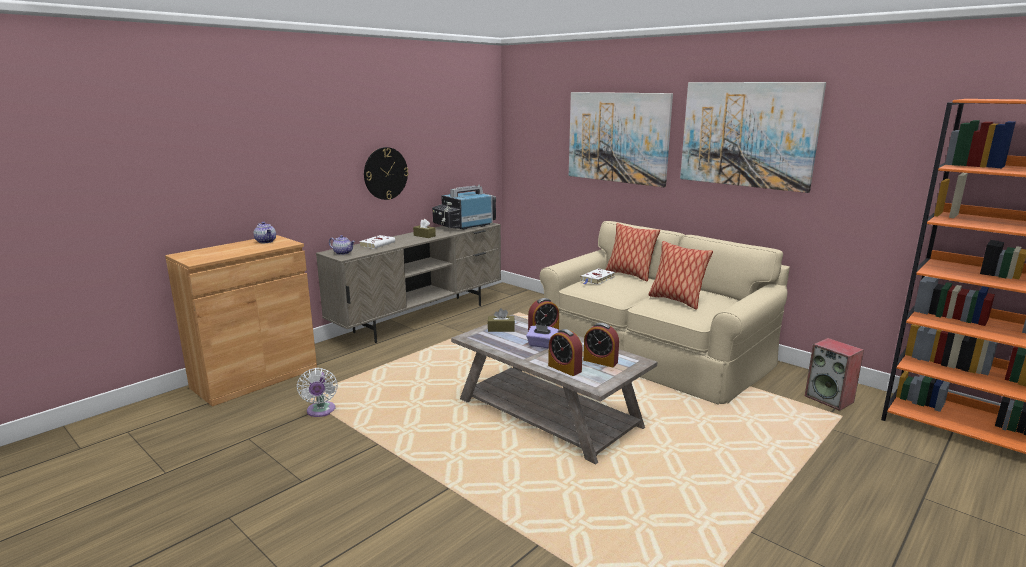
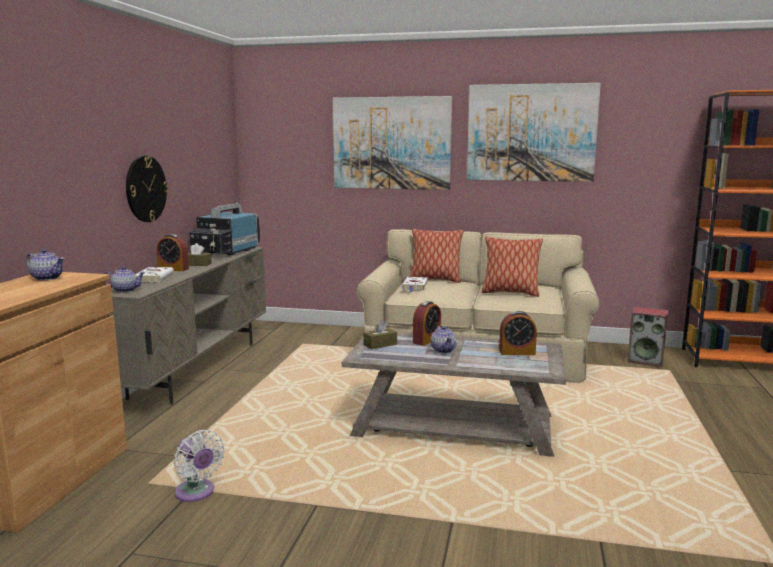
camera: 30 degrees left, 5 degrees down
purple tissue box [526,324,559,349] -> teapot [431,326,457,353]
alarm clock [548,329,583,376] -> alarm clock moved to [157,234,189,271]

